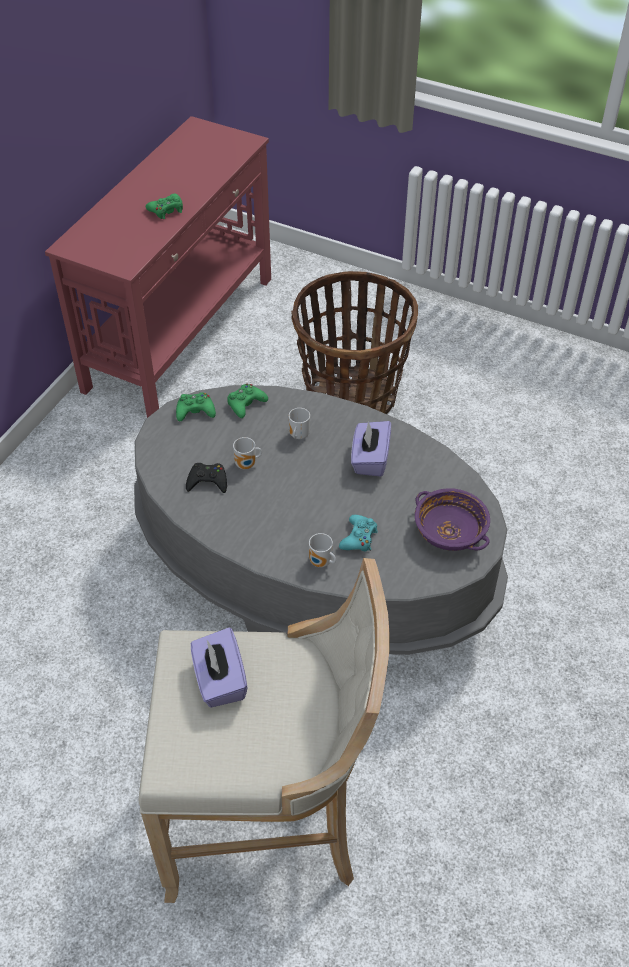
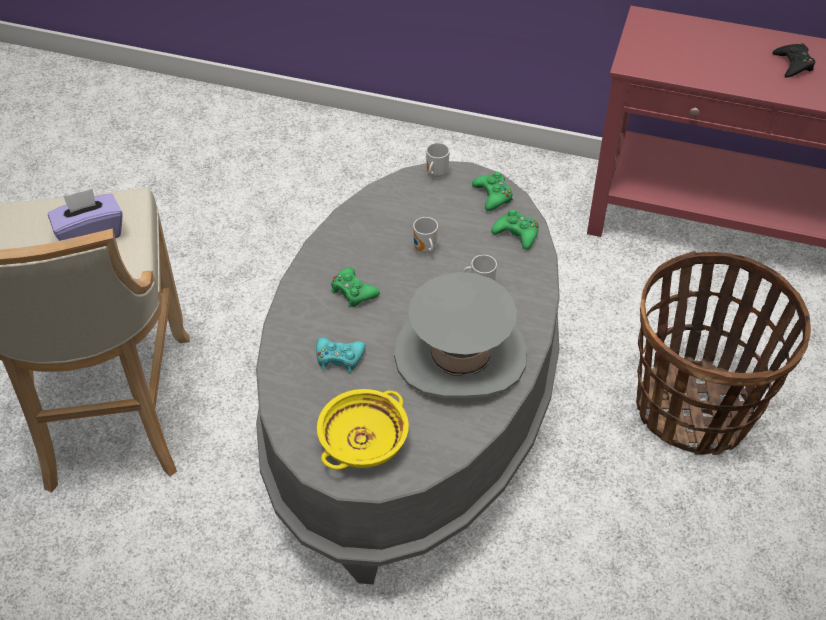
camera: 80 degrees right, 0 degrees up
green game controller [146,194,183,219] -> green game controller moved to [331,267,380,308]
black game controller [186,463,227,493] -> black game controller moved to [772,43,815,77]
mug [309,533,336,567] -> mug moved to [426,143,450,177]
purple tissue box [351,421,391,476] -> grey hat [394,272,527,398]
purple bowl [415,488,490,551] -> yellow bowl [317,389,409,470]

